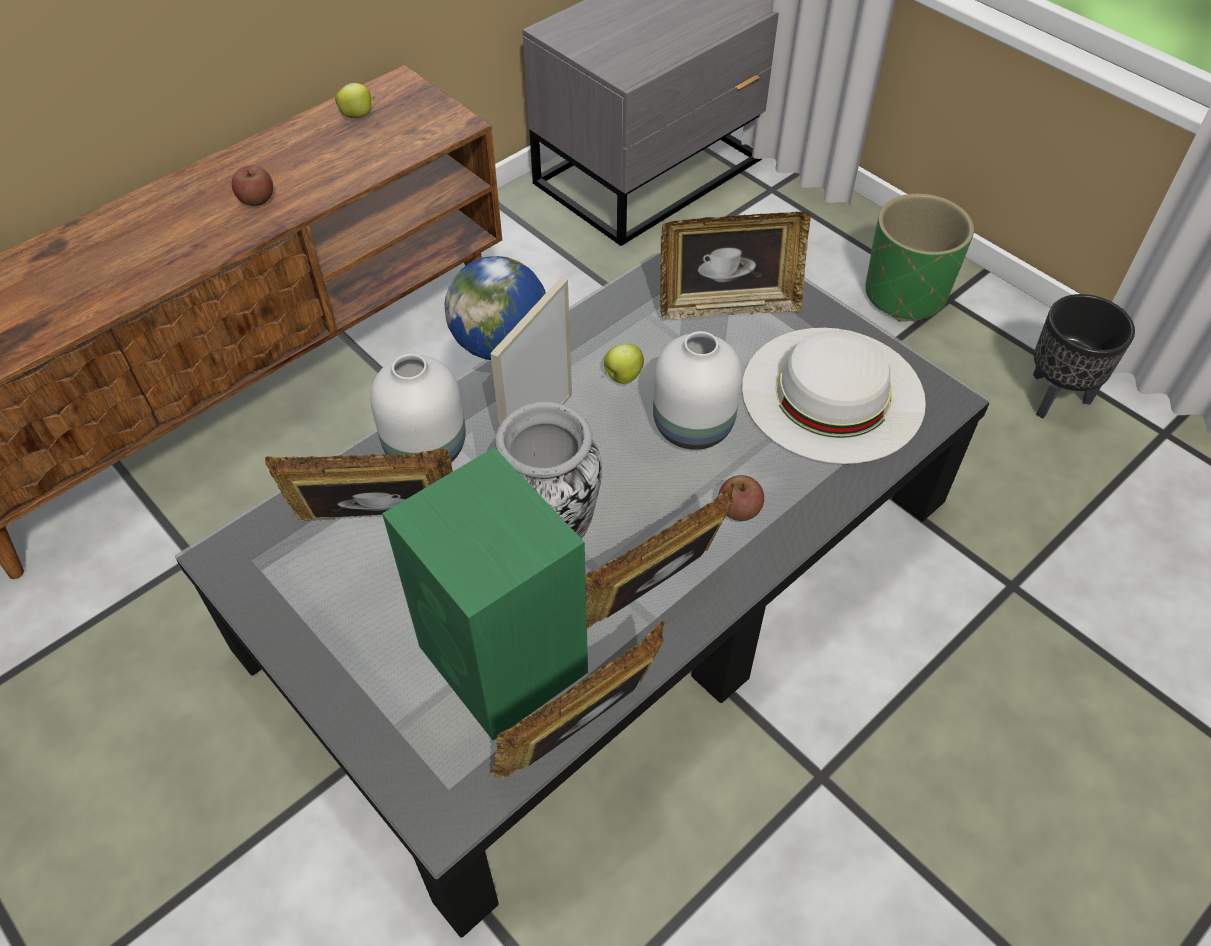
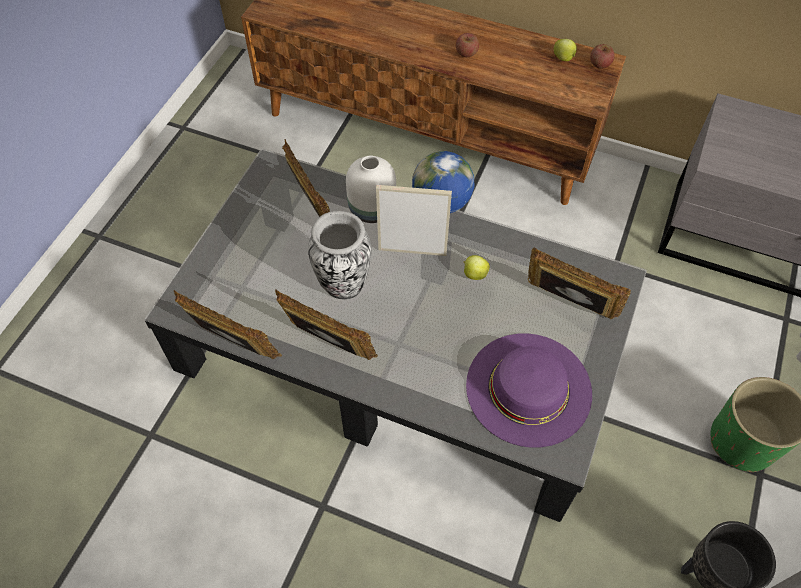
camera: 65 degrees right, 5 degrees up
green speaker [382,447,588,741] -> none
white vase [653,331,742,450] -> none
picture frame [660,212,811,319] -> picture frame turned 150 degrees clockwise [528,248,631,319]
apple [718,475,764,521] -> apple moved to [590,44,615,69]
white hat [742,328,926,464] -> purple hat [466,333,592,448]

